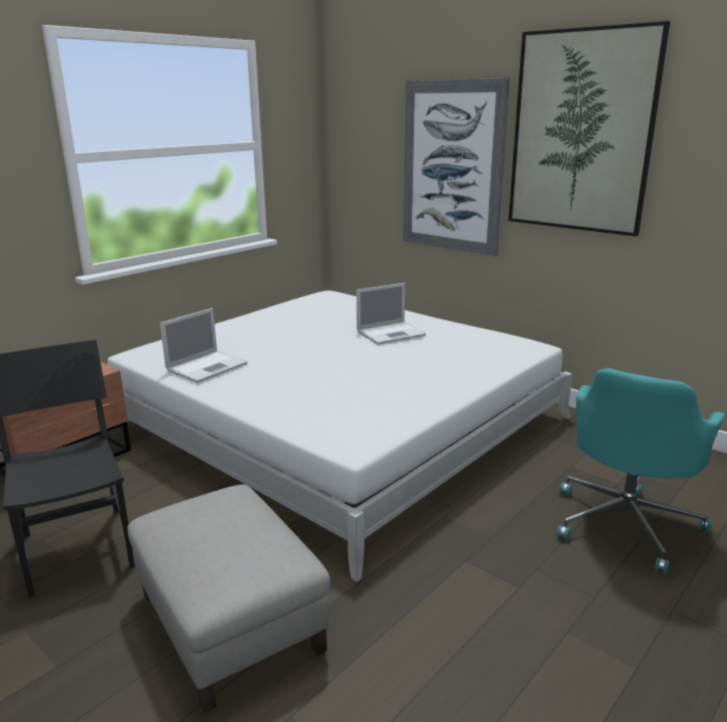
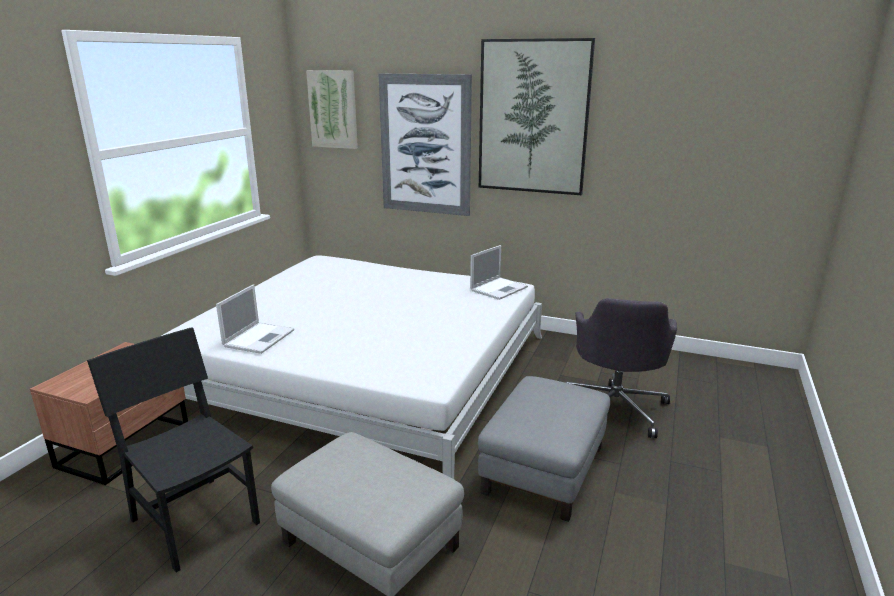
camera: 20 degrees left, 0 degrees up
laptop [356,283,426,345] -> laptop moved to [470,245,528,300]
turquoise office chair [556,368,725,574] -> grey office chair [566,298,677,438]
none -> picture [306,70,358,149]
none -> grey ottoman [478,376,610,522]

